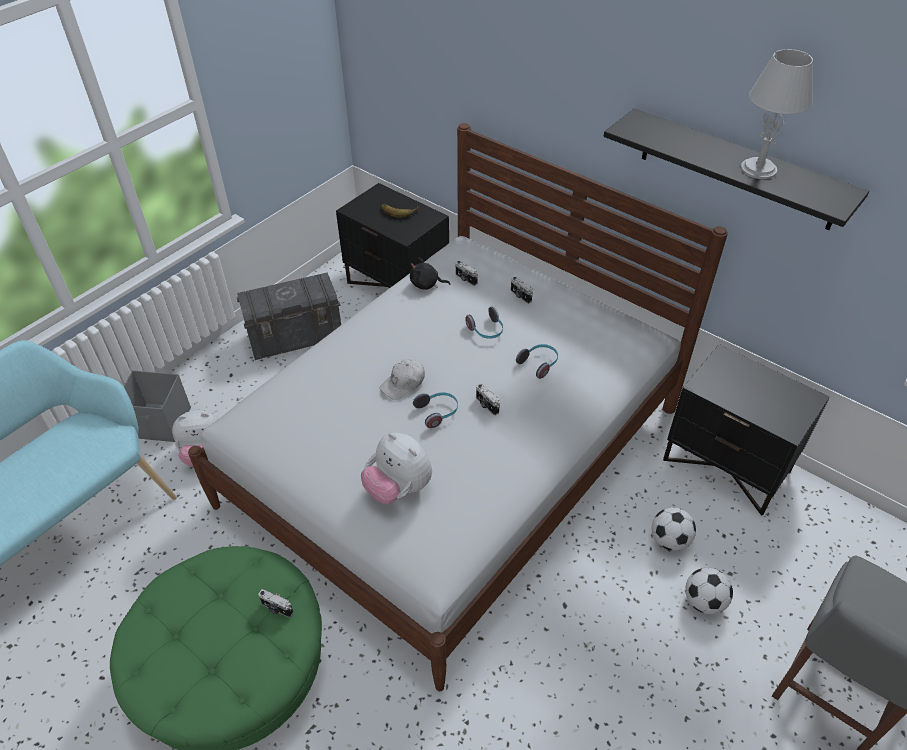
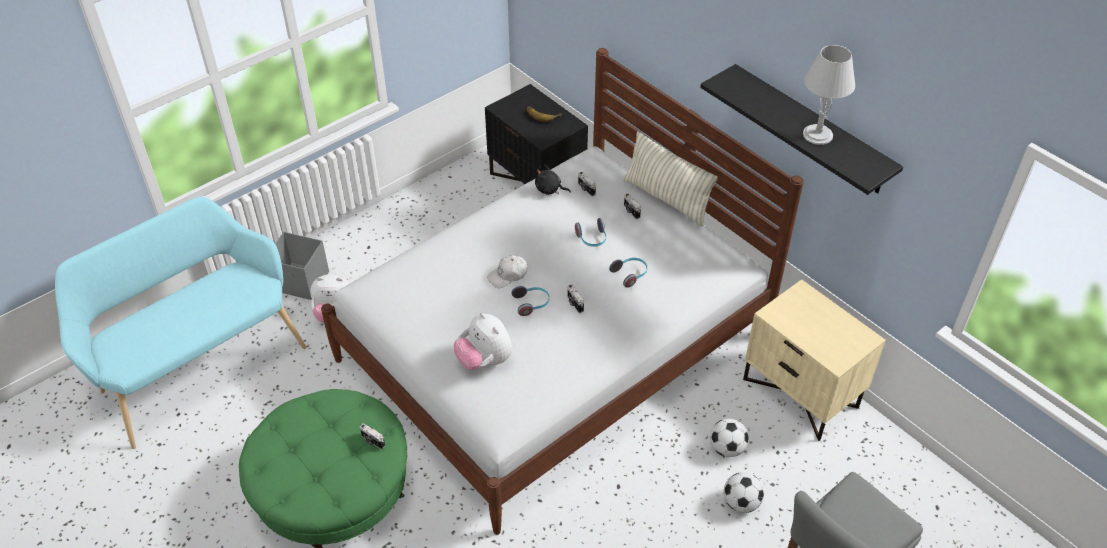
camera: 10 degrees right, 0 degrees up
grey storage box [237,272,341,360] -> none
black nightstand [663,344,830,516] -> beige nightstand [743,279,886,441]
none -> pillow [623,131,718,227]

